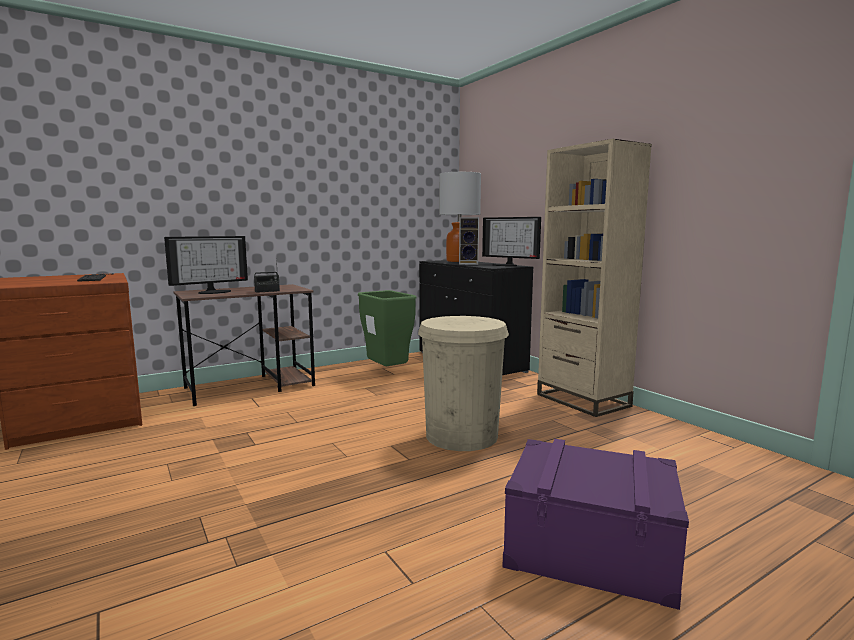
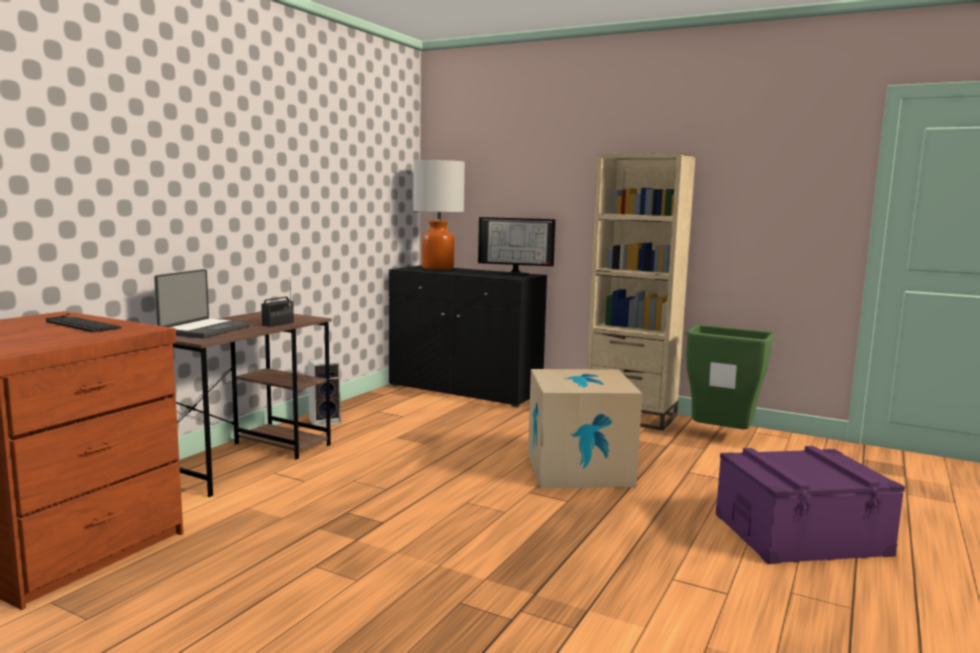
camera: 30 degrees left, 0 degrees up
monitor [164,236,248,294] -> laptop [154,269,251,338]
green trash can [358,290,417,366] -> green trash can moved to [686,325,774,430]
beige trash can [418,316,509,451] -> cardboard box [528,369,642,488]
speaker [459,217,479,265] -> speaker moved to [308,358,341,426]

